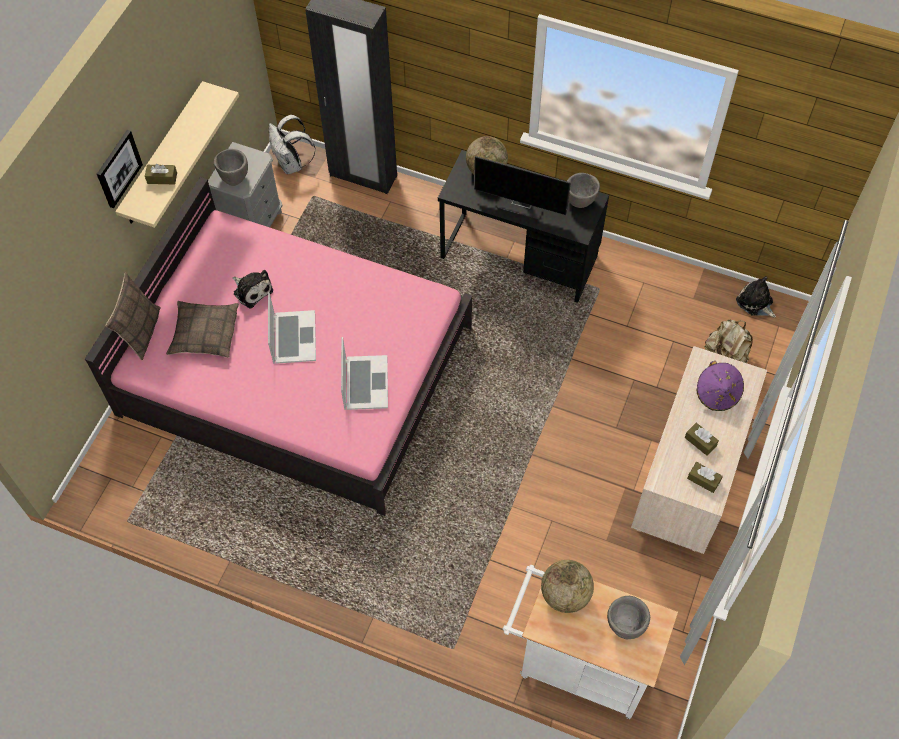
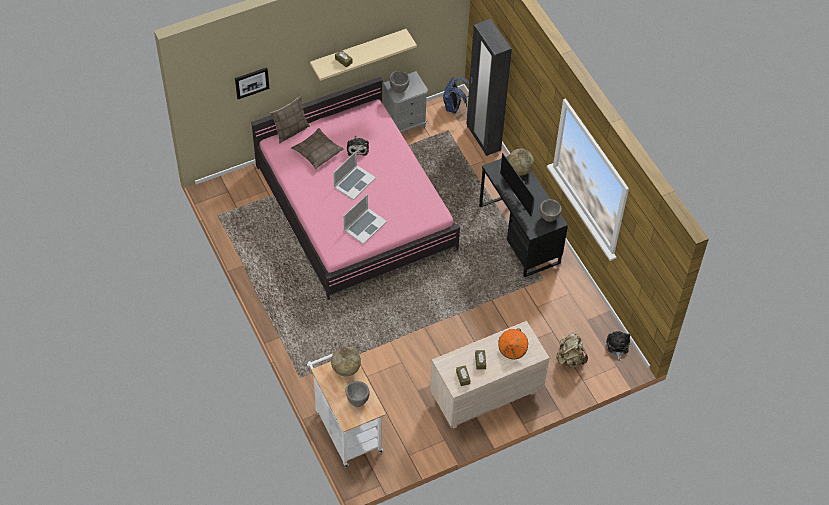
camera: 40 degrees right, 5 degrees down
picture [97,130,143,208] -> picture moved to [235,67,269,99]
white backpack [269,115,316,174] -> blue backpack [443,77,469,113]
purple hat [697,361,744,411] -> orange hat [498,328,528,359]

